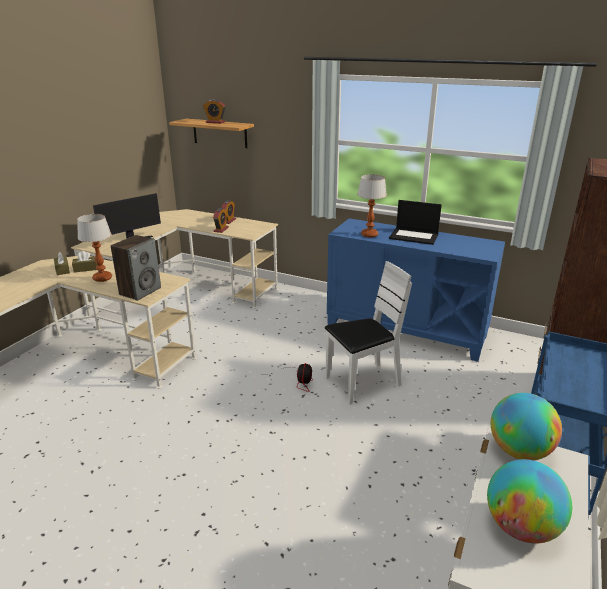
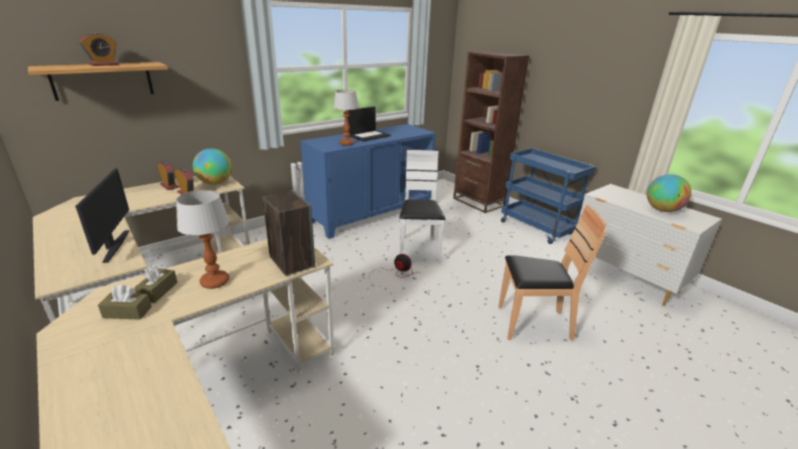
camera: 65 degrees left, 0 degrees up
globe [491,393,562,460] -> globe moved to [193,148,232,185]
none -> brown chair [498,205,607,341]

